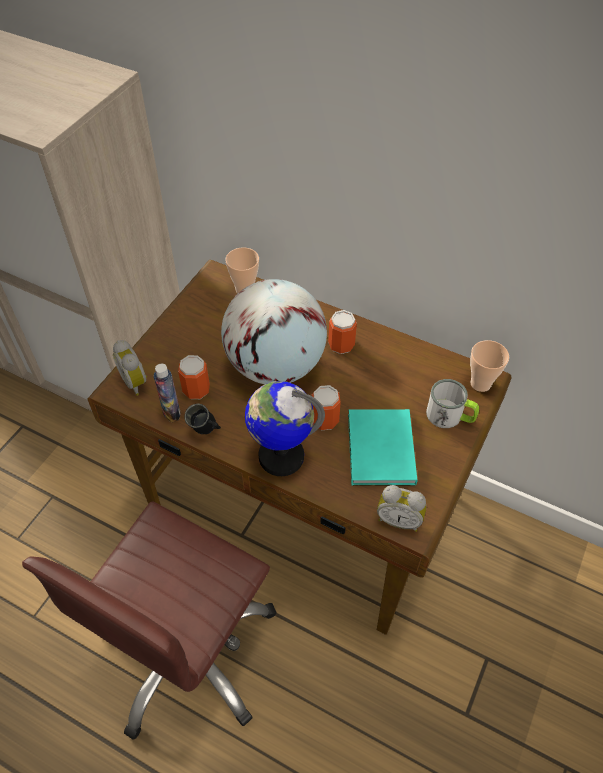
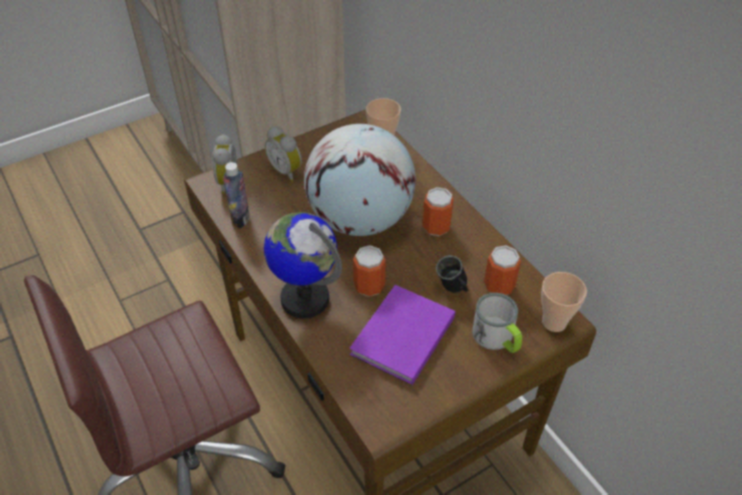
camera: 30 degrees right, 5 degrees down
can [178,355,210,399] -> can moved to [484,245,521,295]
black mug [185,403,221,434] -> black mug moved to [436,255,469,293]
turquoise book [348,409,417,486] -> purple book [350,285,455,385]
alarm clock [377,485,426,532] -> alarm clock moved to [265,126,302,182]

